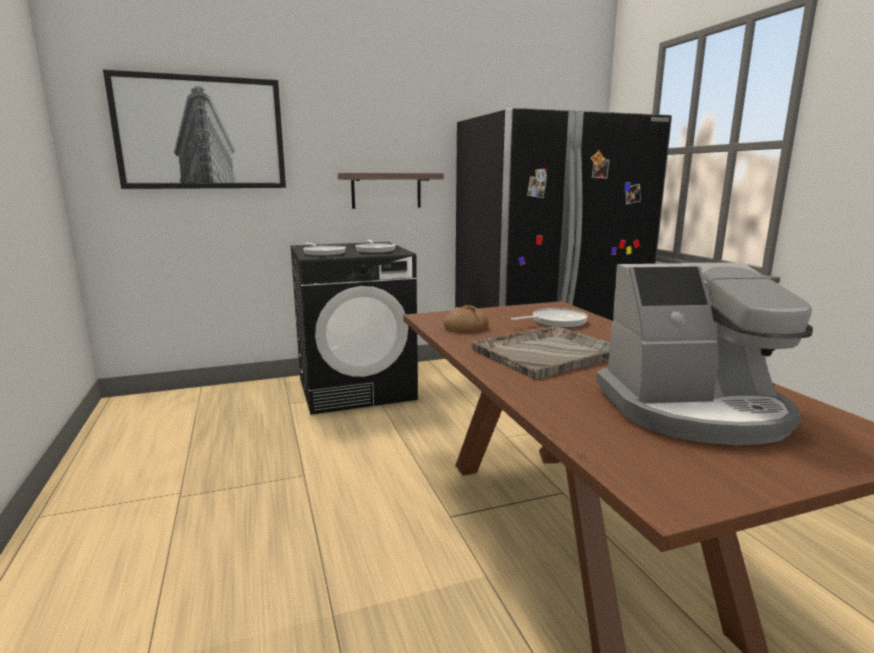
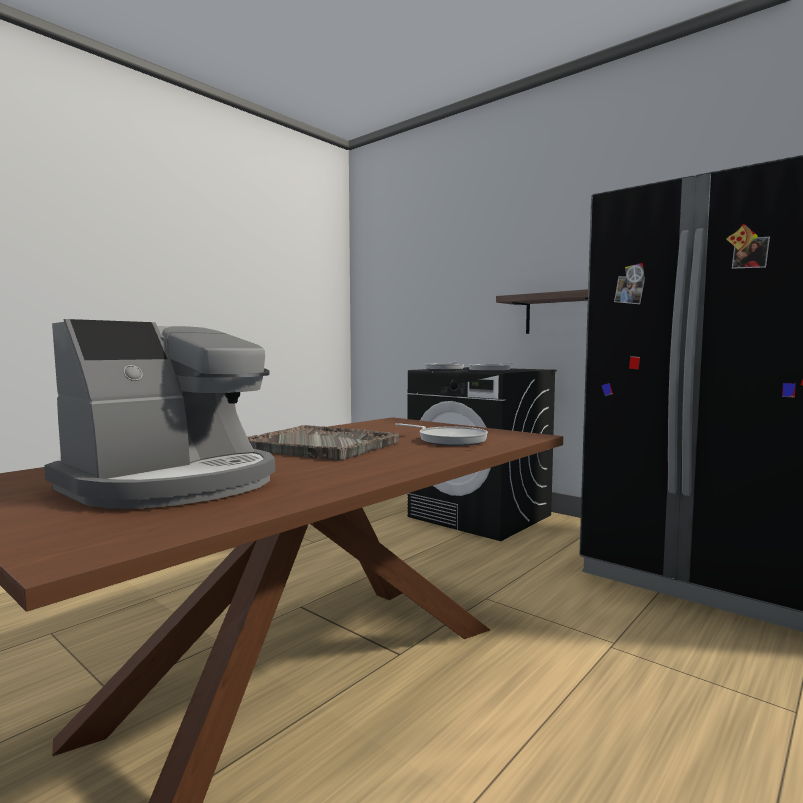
camera: 60 degrees right, 10 degrees down
picture [103,69,286,189] -> none
bread [444,305,488,332] -> none
coffee machine [596,262,813,445] -> coffee machine turned 105 degrees counterclockwise [44,319,275,509]

